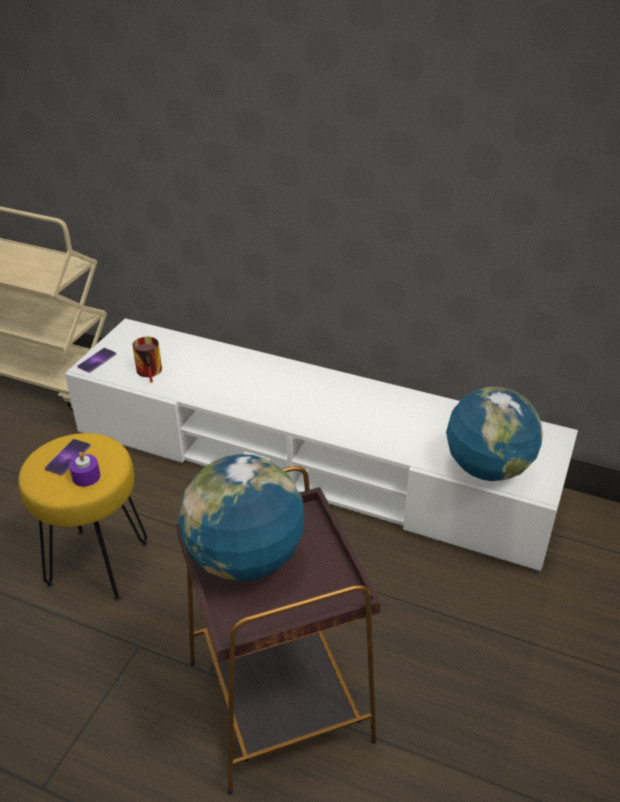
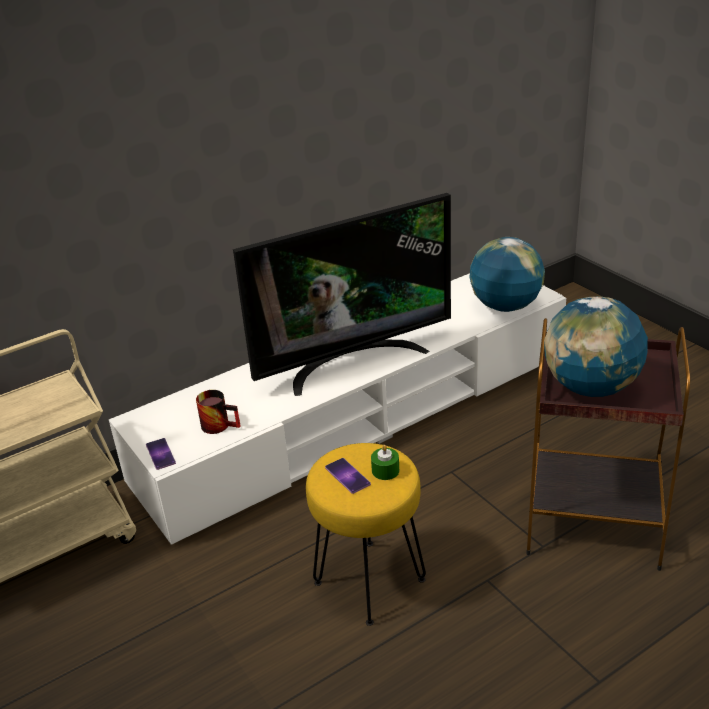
camera: 55 degrees left, 5 degrees down
purple candle [69,452,100,487] -> green candle [371,445,399,480]
none -> television [233,193,451,396]

